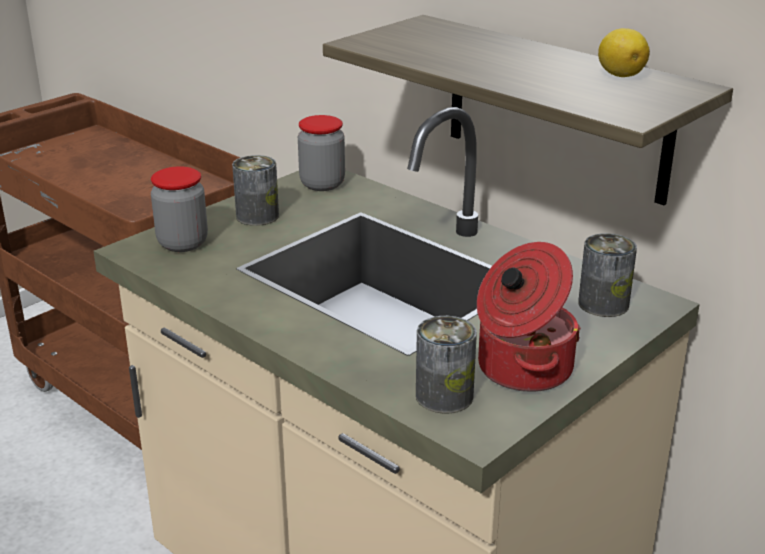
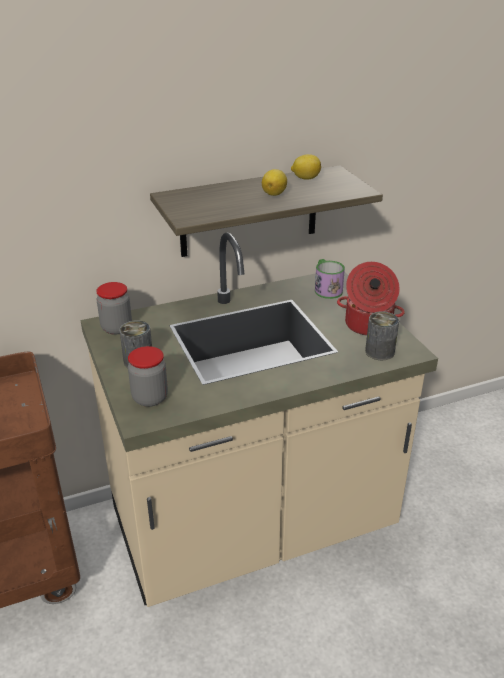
camera: 65 degrees left, 5 degrees up
can [578,233,637,317] -> mug [315,259,345,299]
none -> lemon [262,169,287,196]

